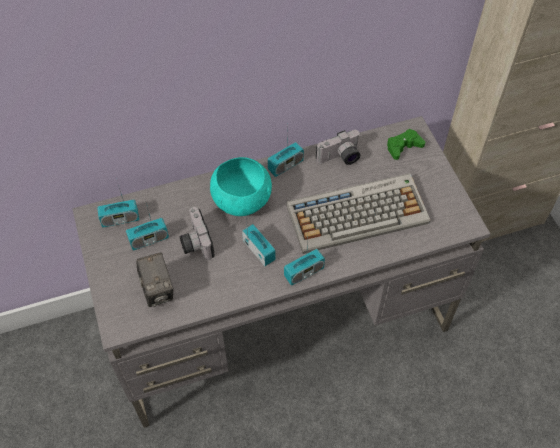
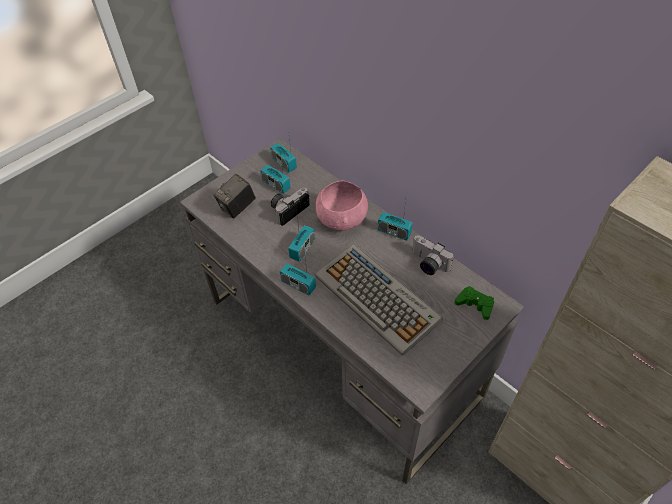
camera: 65 degrees right, 5 degrees down
turquoise bowl [210,157,272,216] -> pink bowl [316,181,368,231]

